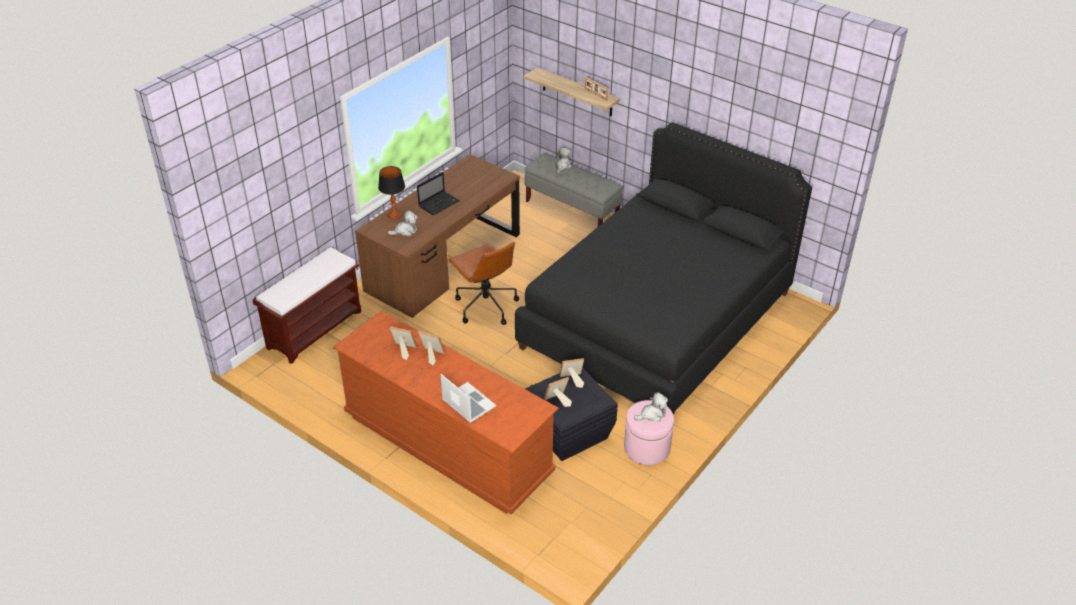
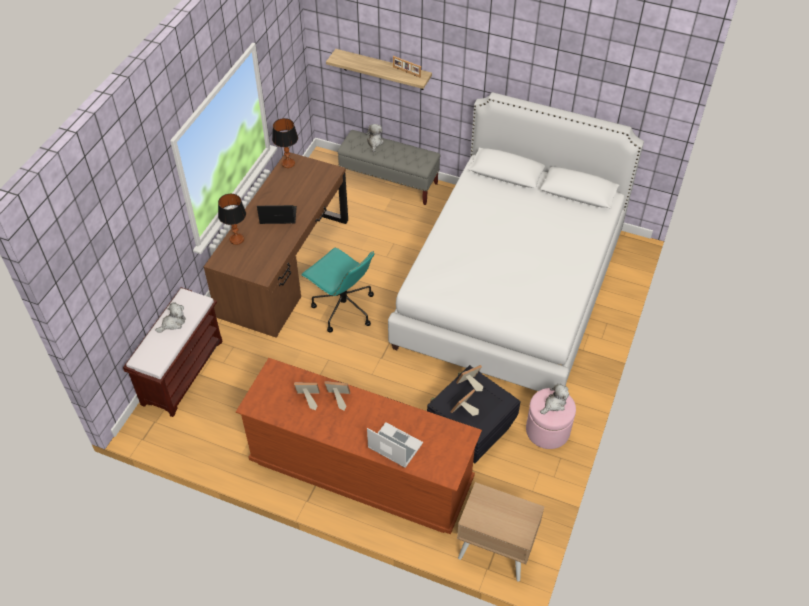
camera: 15 degrees left, 10 degrees up
plush toy [388,211,418,236] -> plush toy moved to [155,302,186,333]
laptop [417,172,460,215] -> laptop turned 120 degrees counterclockwise [257,205,297,224]
brown office chair [447,242,519,325] -> turquoise office chair [301,248,374,333]
black bed [515,122,812,415] -> white bed [388,92,644,391]
none -> table lamp [272,118,298,168]
none -> beige nightstand [457,482,544,582]

